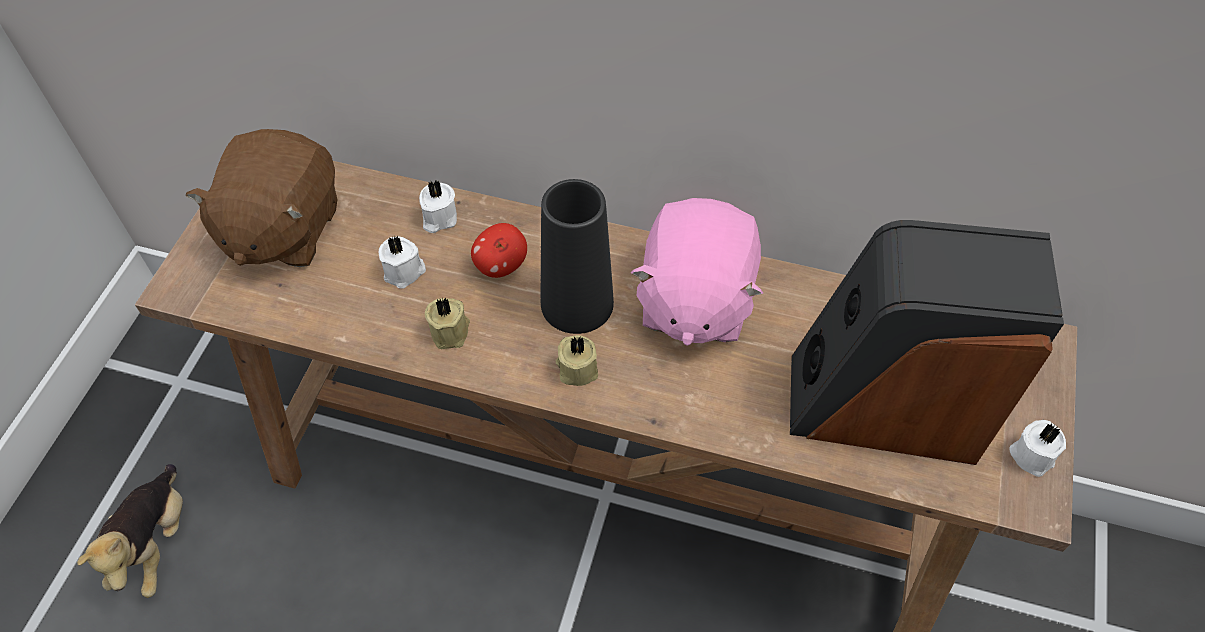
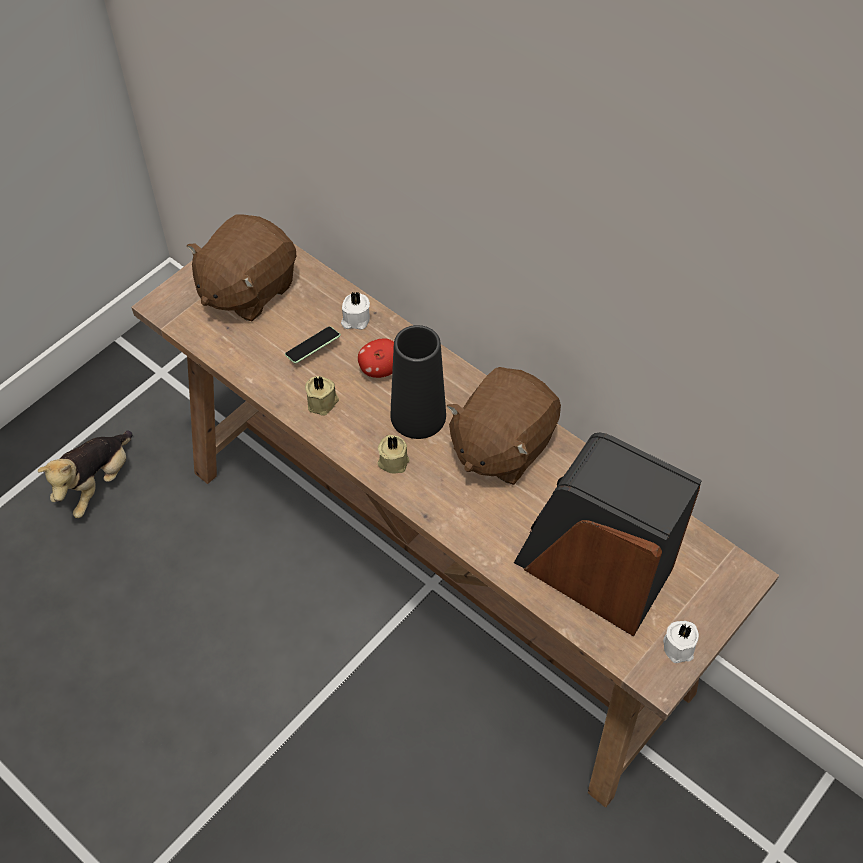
camera: 25 degrees right, 0 degrees up
white candle [378,236,426,289] -> phone [285,326,341,363]
pink plush toy [631,198,763,346] -> brown plush toy [447,367,561,485]

